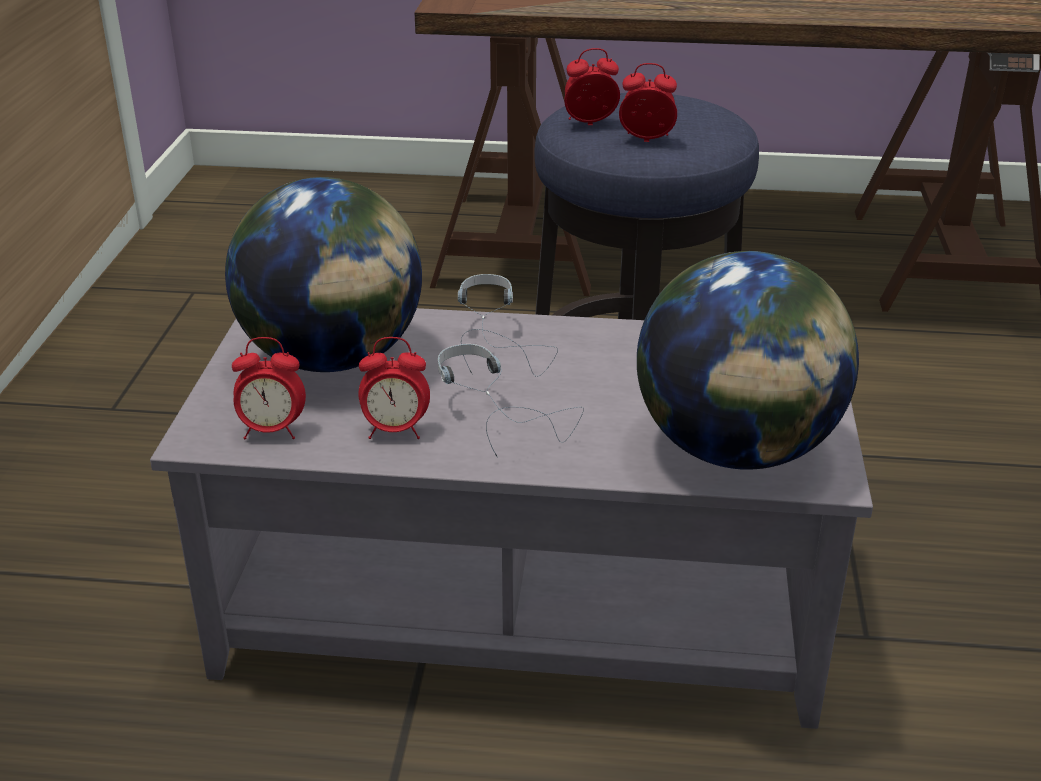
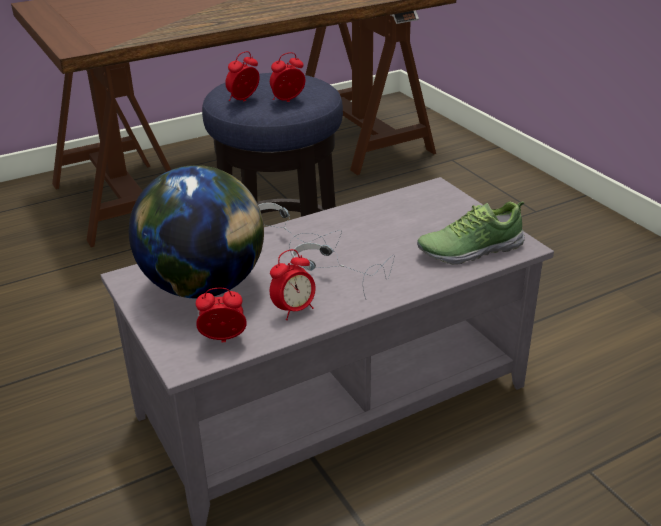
camera: 35 degrees left, 0 degrees up
alarm clock [232,337,306,439] -> alarm clock turned 150 degrees counterclockwise [196,288,247,342]
globe [637,251,859,470] -> shoe [417,201,525,265]

